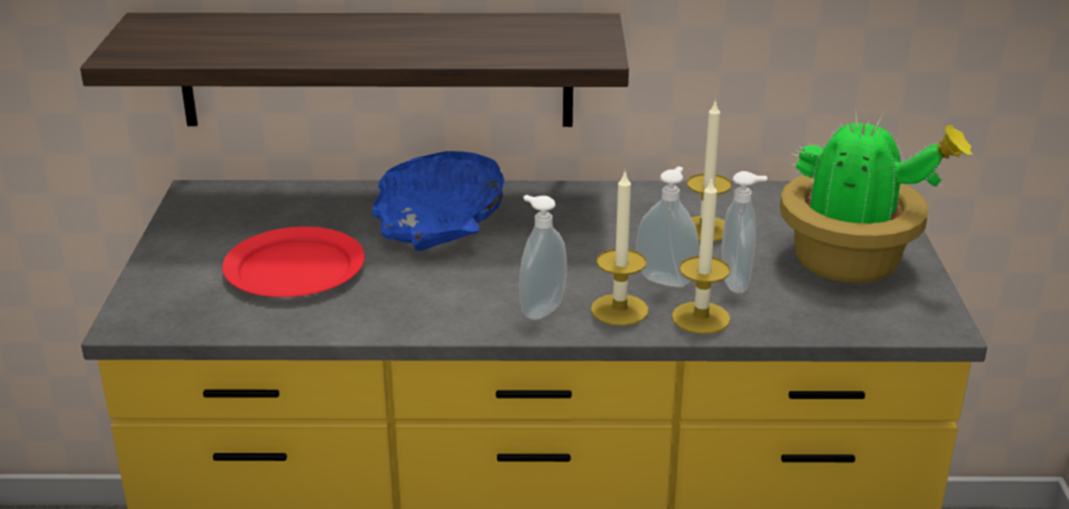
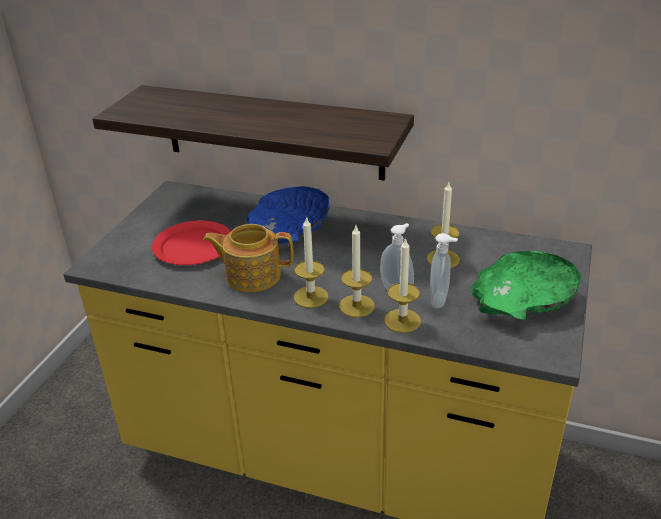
camera: 20 degrees right, 5 degrees up
soap dispenser [519,195,567,320] -> candle [294,216,328,308]
potted plant [780,106,973,283] -> green bowl [471,251,581,320]
none -> teapot [203,224,294,292]

